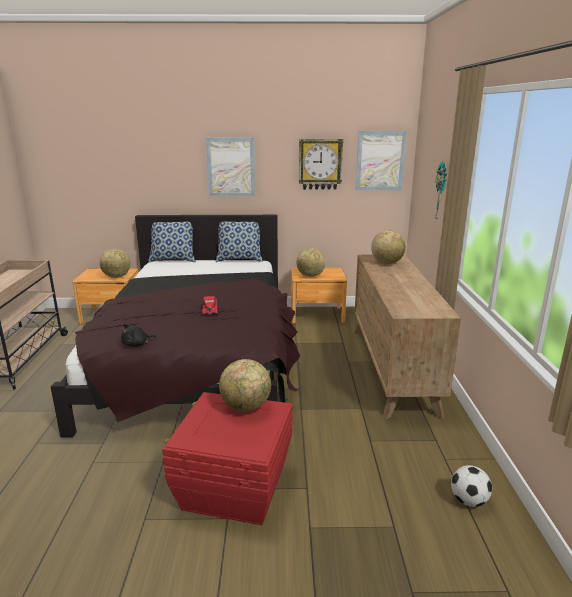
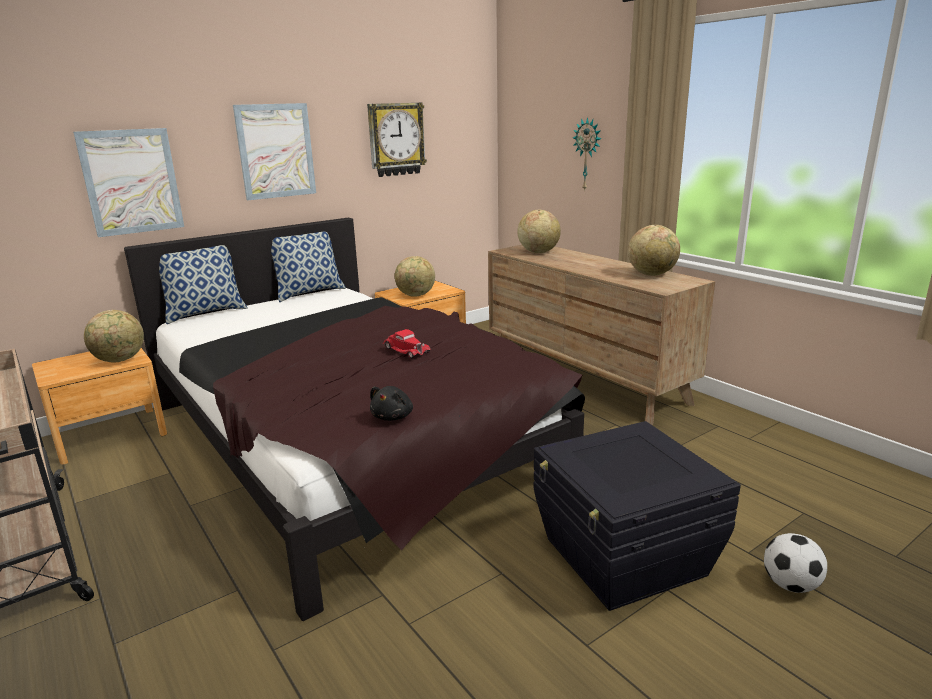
camera: 35 degrees left, 0 degrees up
red storage box [162,392,293,525] -> black storage box [533,421,741,611]
globe [219,359,271,412] -> globe moved to [628,225,680,276]
picture [356,131,407,190] -> picture moved to [73,128,184,237]
football [451,465,492,507] -> football moved to [764,533,827,593]

